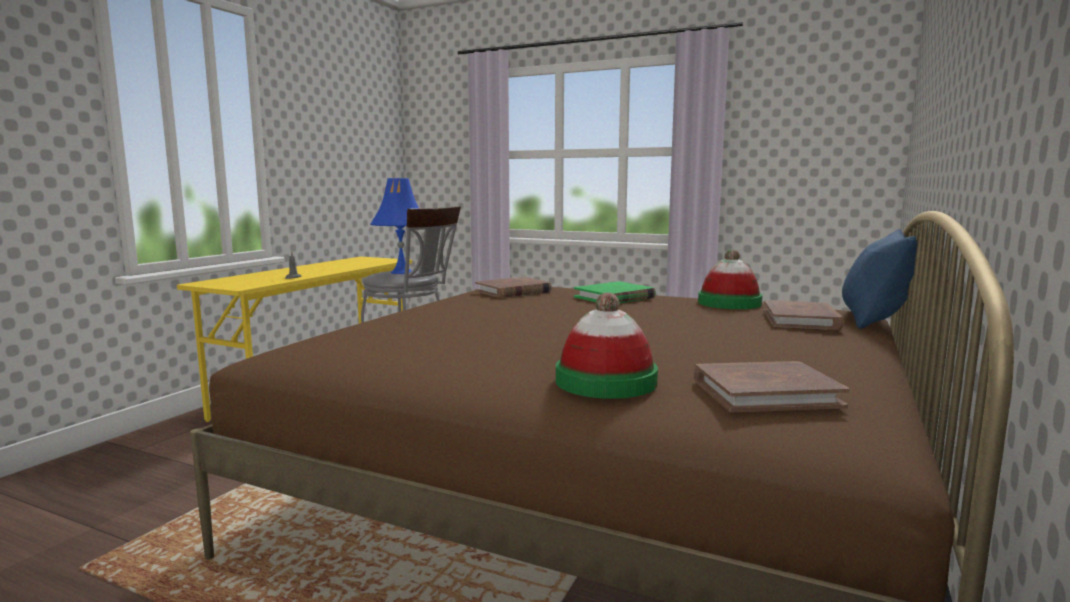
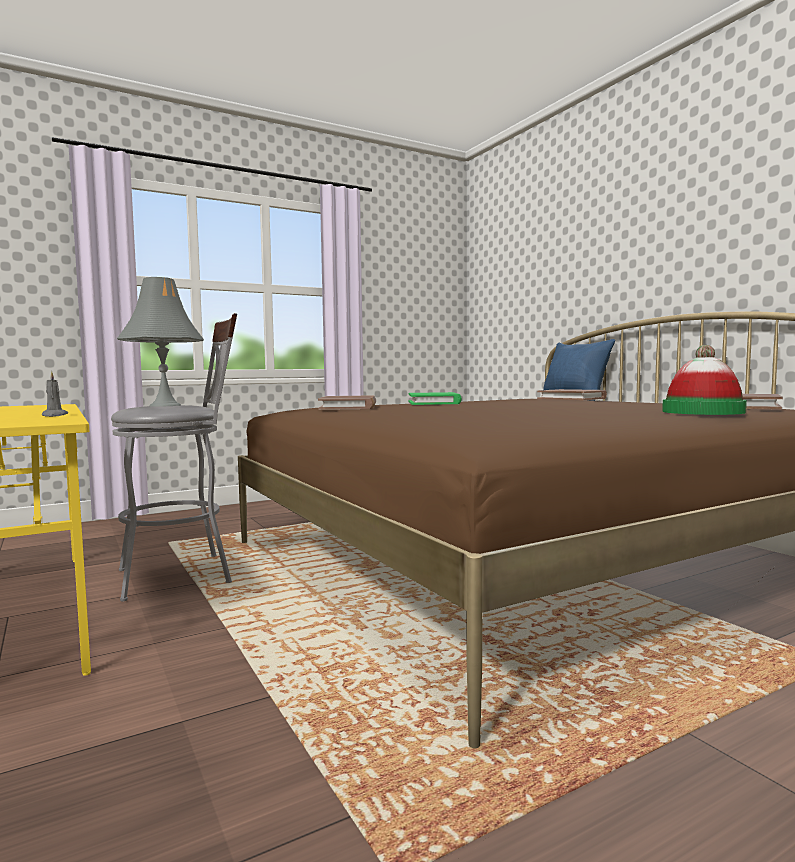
camera: 55 degrees left, 5 degrees down
blue table lamp [370,178,419,274] -> grey table lamp [117,277,204,407]
hat [698,249,763,309] -> none

